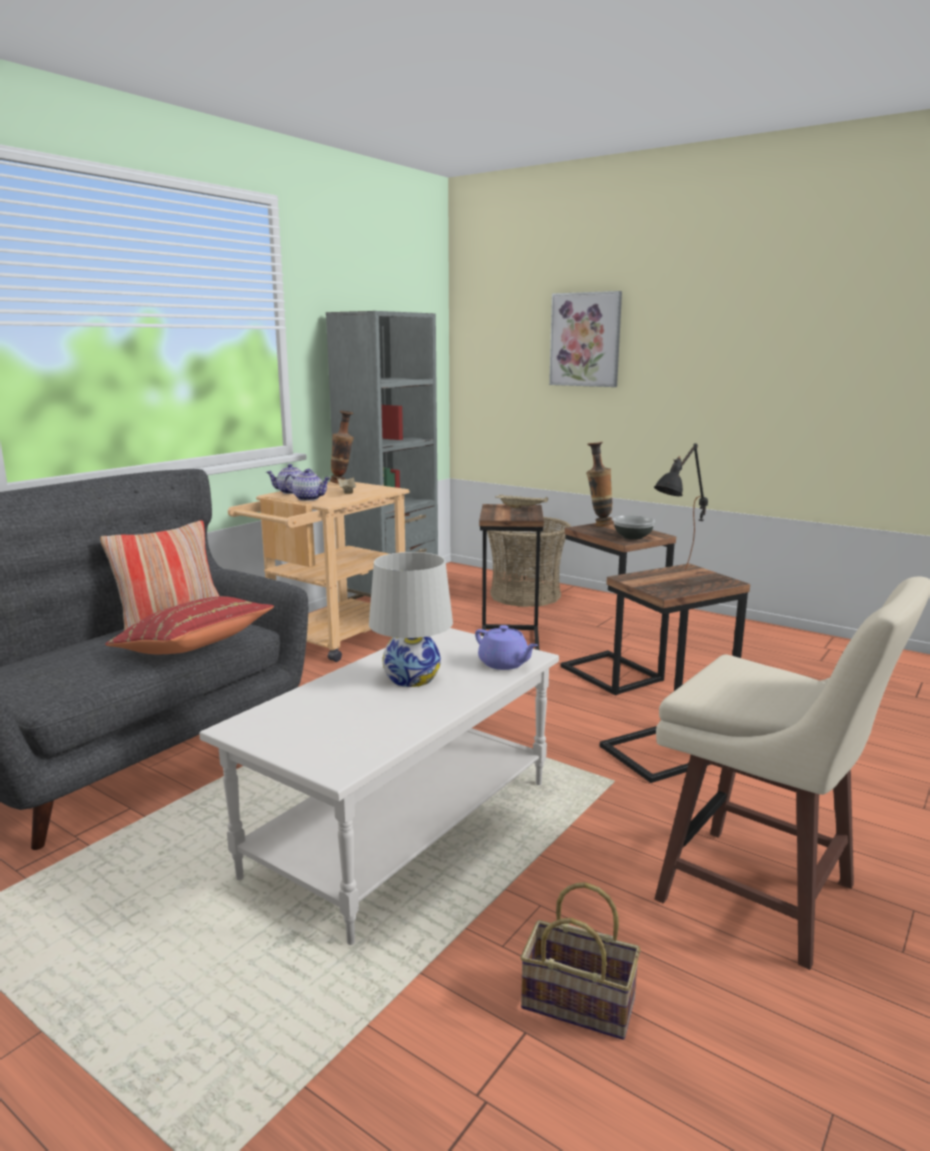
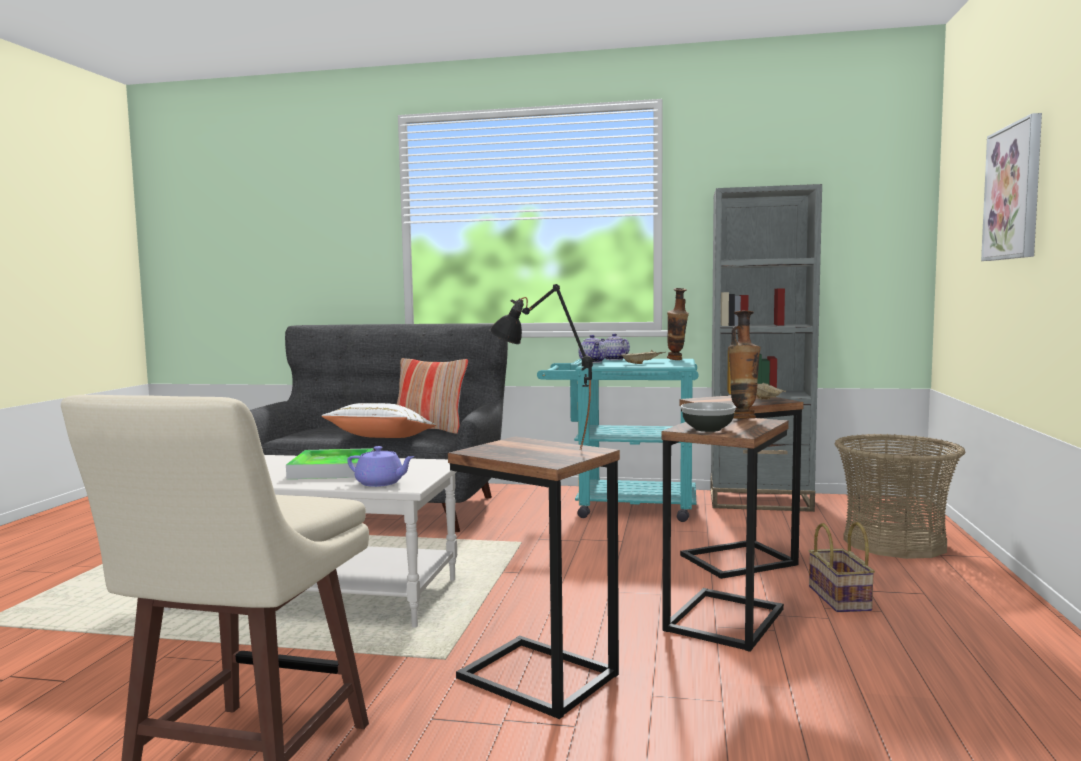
camera: 65 degrees right, 10 degrees down
red pillow [105,596,274,654] -> white pillow [322,403,436,438]
beige cart [228,482,410,662] -> turquoise cart [537,359,699,522]
white table lamp [369,552,453,687] -> tray [286,448,374,479]
purple teapot [475,625,538,670] -> purple teapot turned 90 degrees counterclockwise [347,446,415,487]
basket [520,882,640,1040] -> basket moved to [809,522,875,612]

